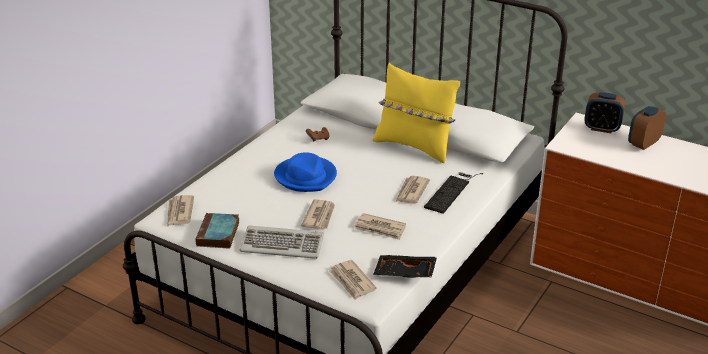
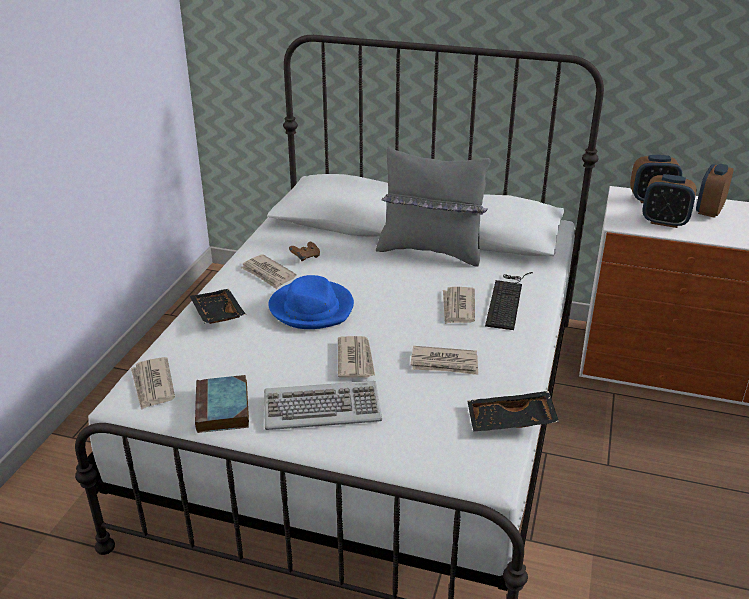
camera: 15 degrees left, 0 degrees up
newspaper [329,260,376,300] -> newspaper moved to [241,254,297,289]
yellow pillow [373,63,460,163] -> grey pillow [376,147,490,267]
none -> black tray [190,289,246,324]
none -> alarm clock [642,174,697,228]

